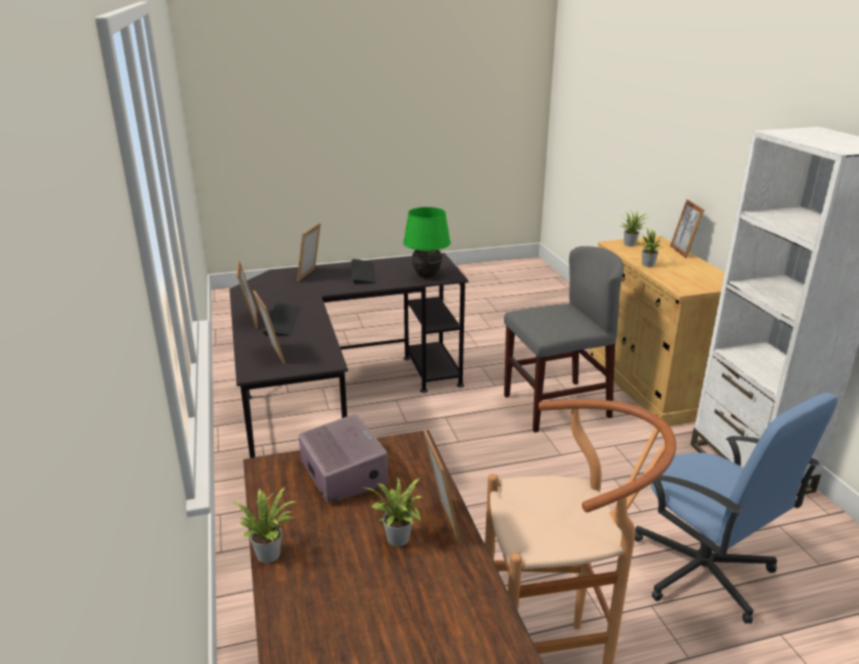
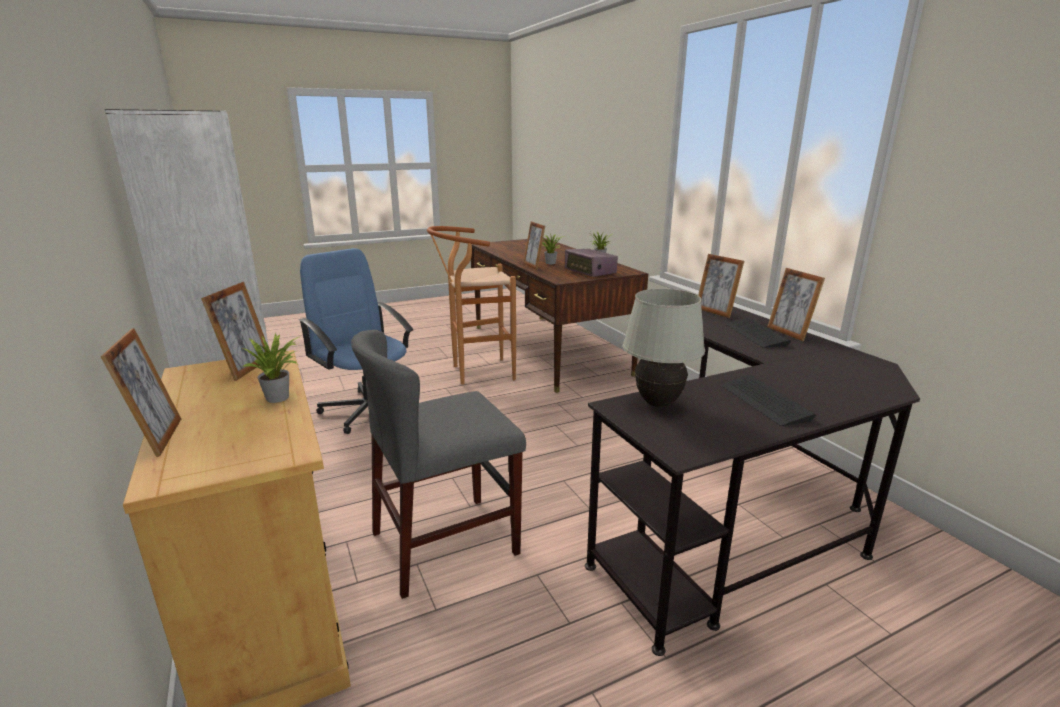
camera: 170 degrees right, 5 degrees down
picture frame [297,223,321,281] -> picture frame moved to [201,282,266,381]
green table lamp [403,207,451,278] -> white table lamp [623,289,705,407]
potted plant [621,211,649,246] -> none

